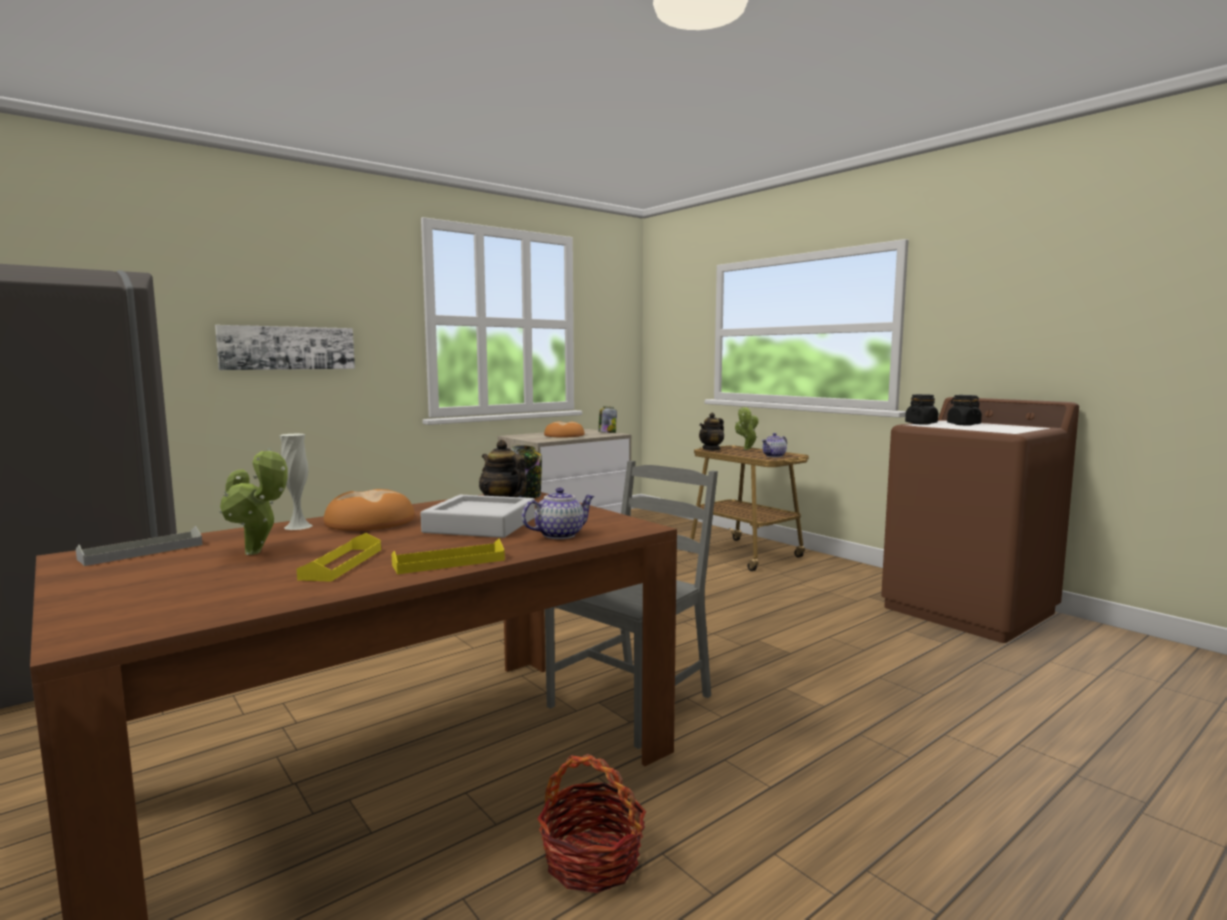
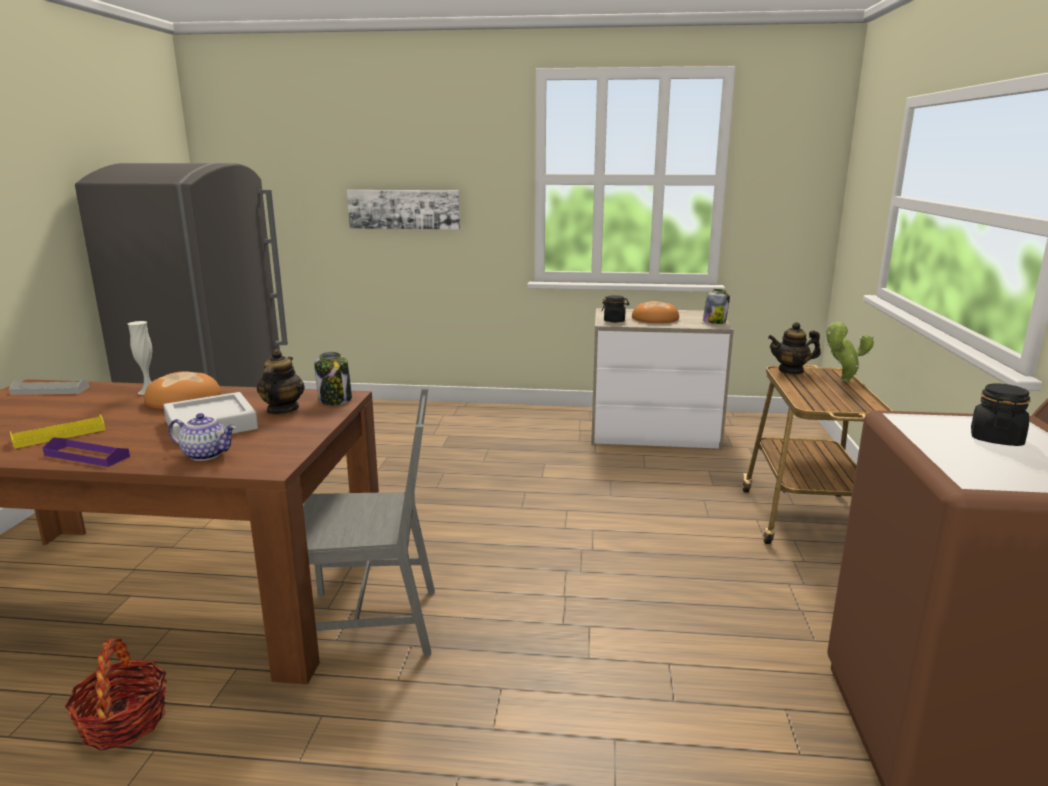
camera: 45 degrees right, 10 degrees up
potted plant [219,448,288,555] -> none
yellow tray [392,539,505,574] -> purple tray [43,437,130,467]
teapot [762,433,787,458] -> none
black jar [905,394,938,425] -> black jar moved to [601,295,629,322]

